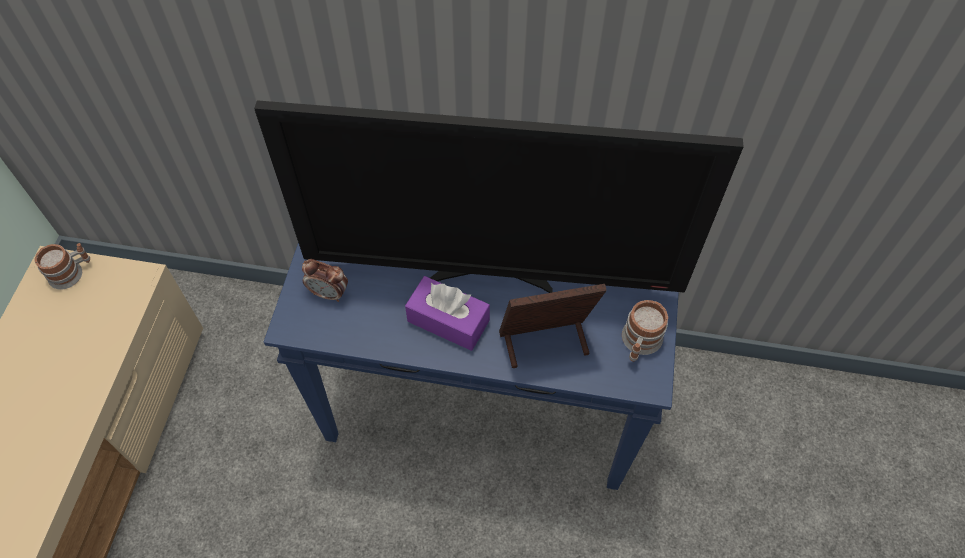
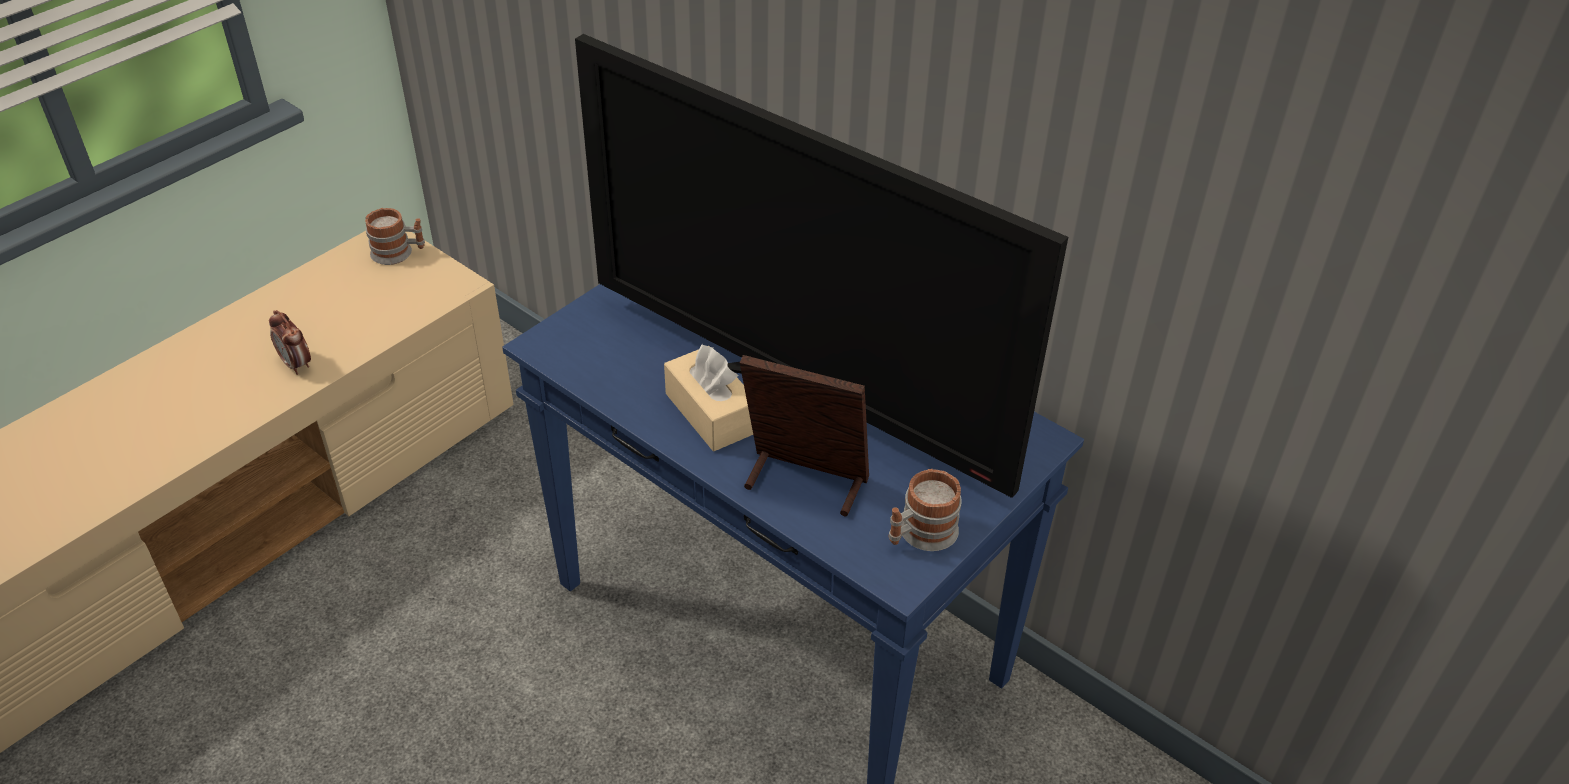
camera: 30 degrees right, 15 degrees down
alarm clock [302,259,348,302] -> alarm clock moved to [269,310,311,375]
purple tissue box [405,276,490,351] -> beige tissue box [664,344,753,451]

